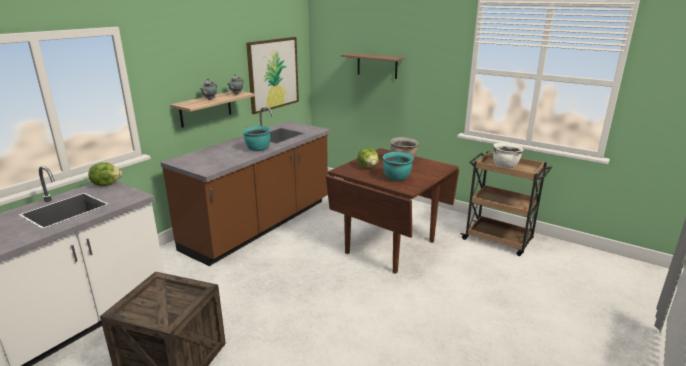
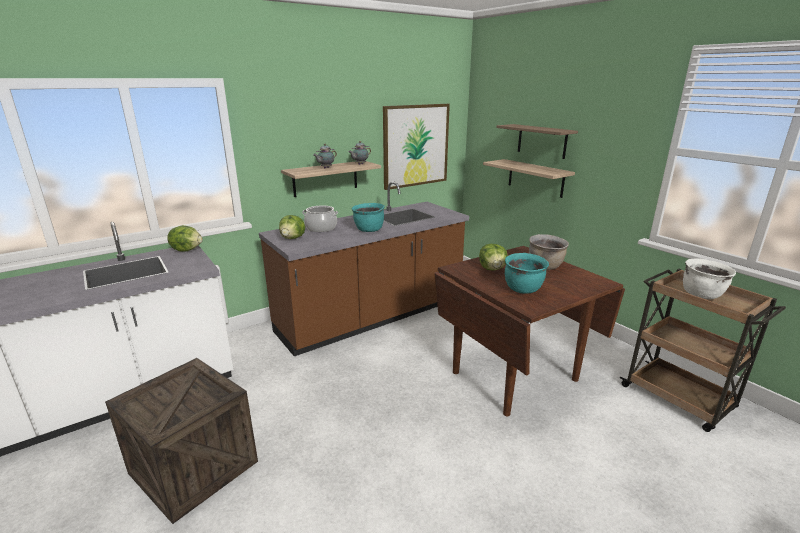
camera: 20 degrees right, 0 degrees up
none -> lettuce [279,215,305,239]
none -> cooking pot [302,206,338,232]
none -> shelf [483,159,575,198]

